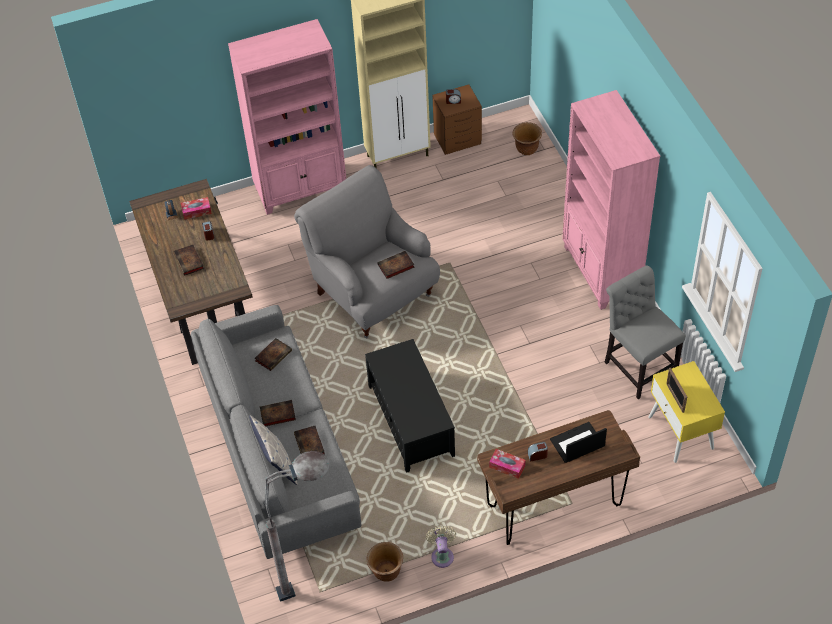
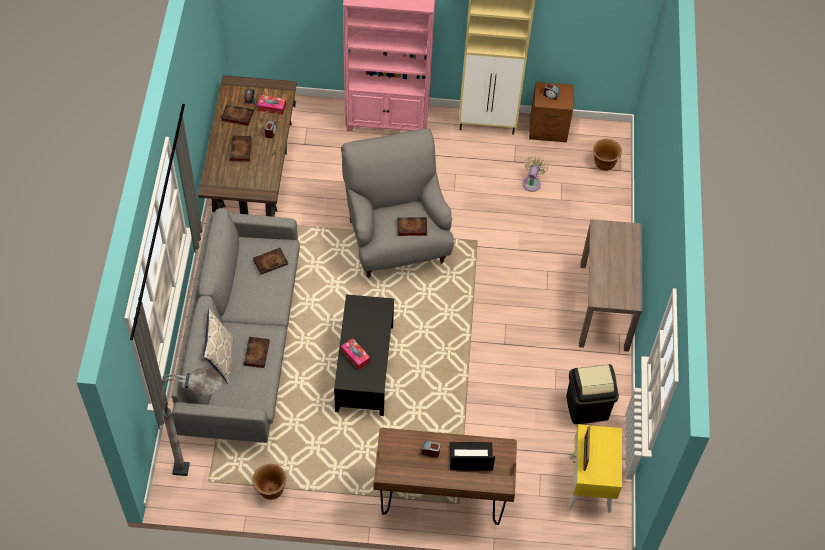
camera: 20 degrees right, 5 degrees up
book [260,400,296,426] -> book moved to [221,104,254,126]
beige fan [426,526,456,568] -> beige fan moved to [523,156,548,192]
tissue box [489,449,526,479] -> tissue box moved to [341,338,370,370]
pink bookcase [562,90,660,310] -> brown console table [579,219,642,352]
grey chair [605,266,686,399] -> black trash can [566,364,619,424]

